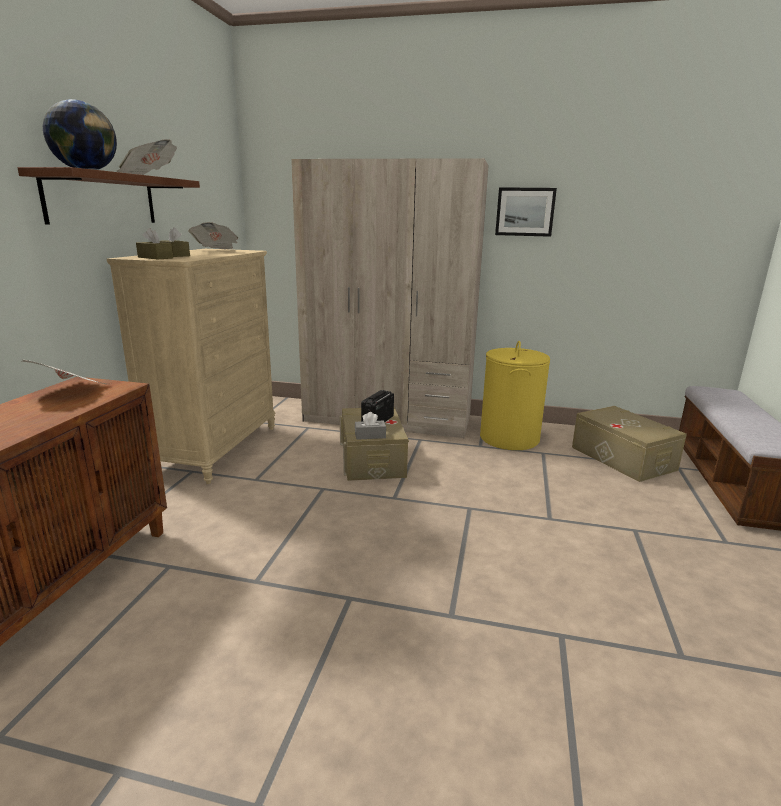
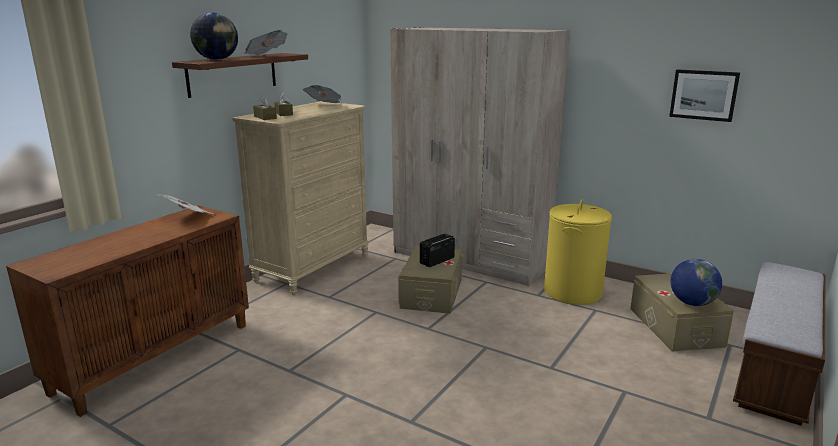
camera: 20 degrees right, 0 degrees up
grey tissue box [355,412,386,440] -> none
picture [495,187,557,237] -> picture moved to [669,69,740,122]
none -> globe [670,259,722,306]

